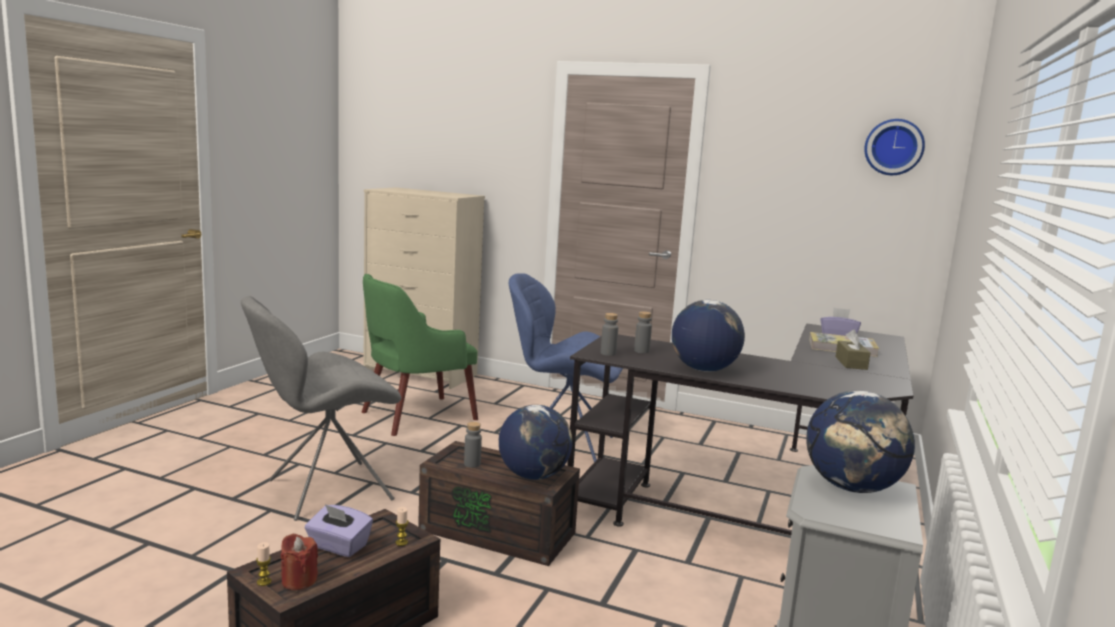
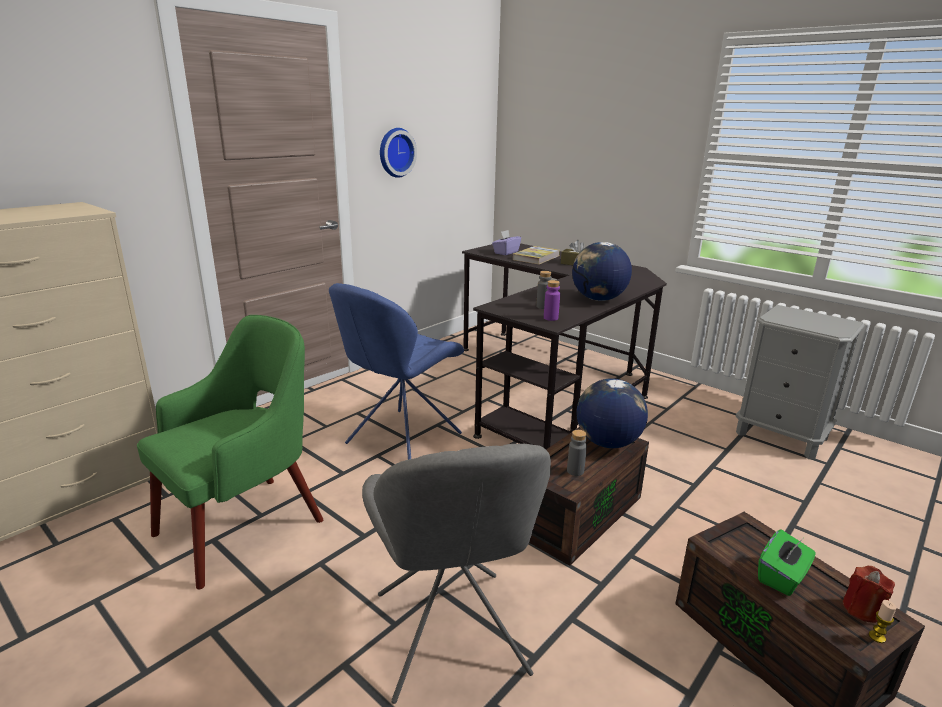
camera: 70 degrees left, 10 degrees up
purple tissue box [305,504,373,557] -> green tissue box [758,530,816,596]
green armchair [362,274,478,436] -> green armchair turned 120 degrees counterclockwise [137,315,323,589]
candle [396,507,408,546] -> none
grey bottle [601,313,618,356] -> purple bottle [544,280,560,321]
globe [806,391,915,493] -> none
wall clock [864,119,925,175] -> wall clock moved to [380,128,417,178]

